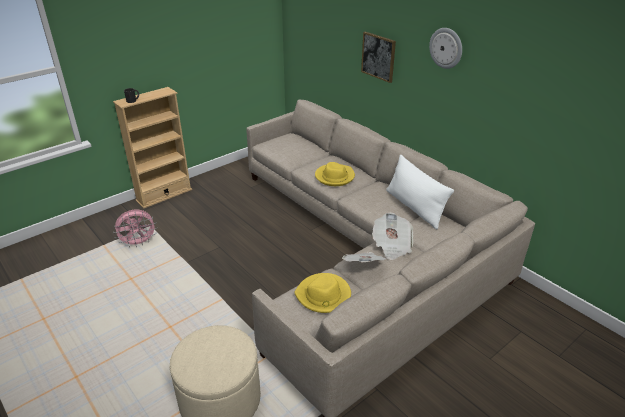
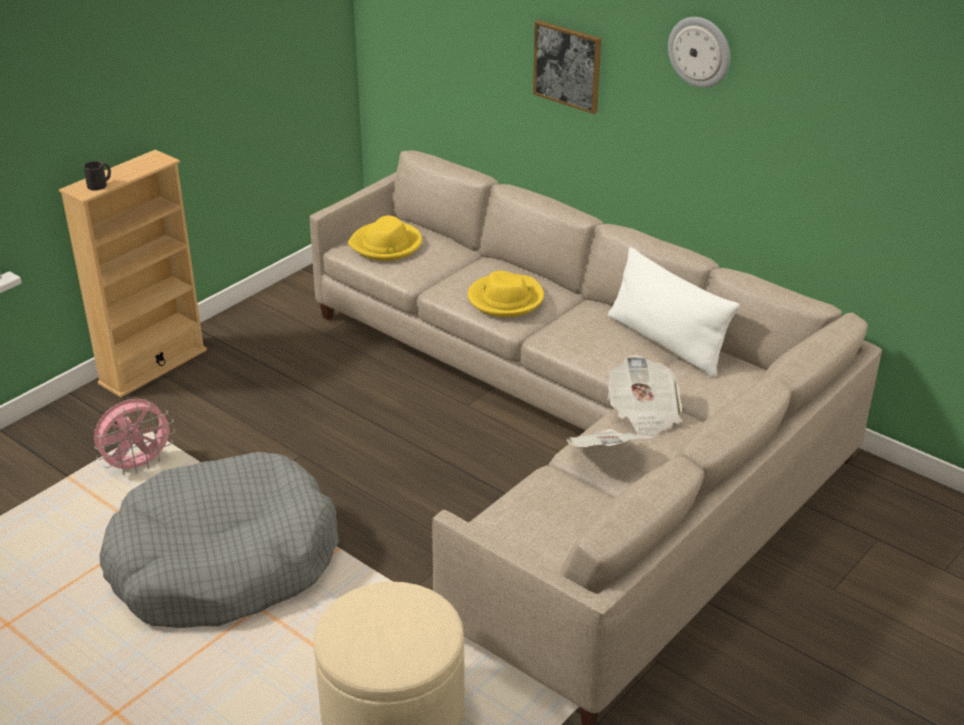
camera: 10 degrees left, 0 degrees up
yellow hat [294,273,351,313] -> yellow hat moved to [348,216,422,261]
none -> grey dog bed [100,452,339,628]

